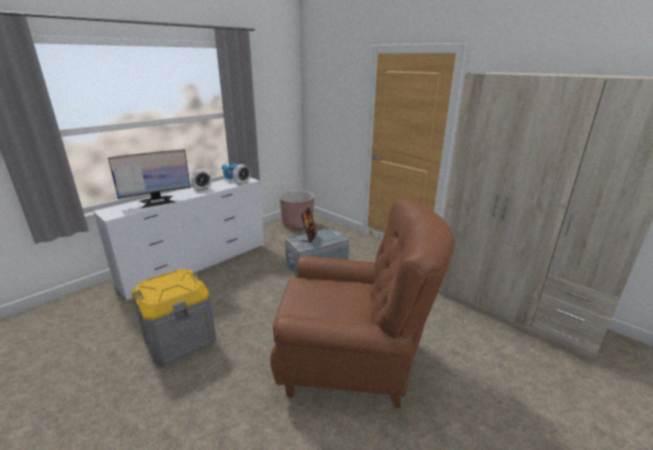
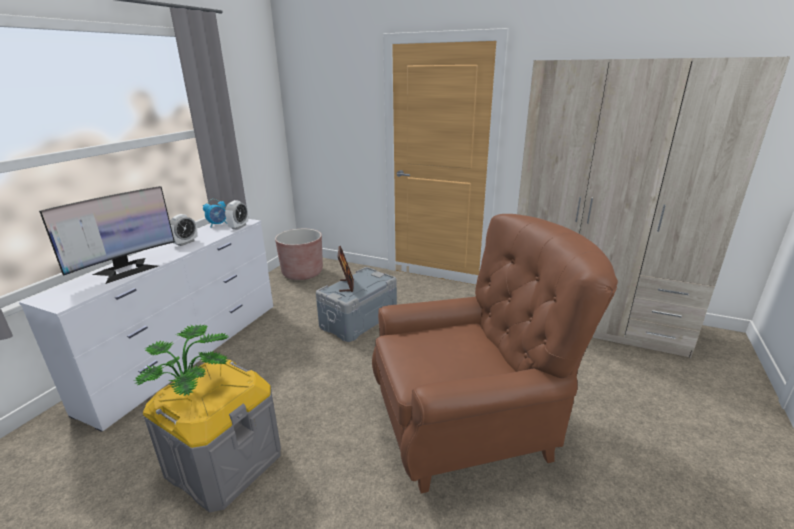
camera: 20 degrees left, 0 degrees up
none -> potted plant [135,325,229,397]

